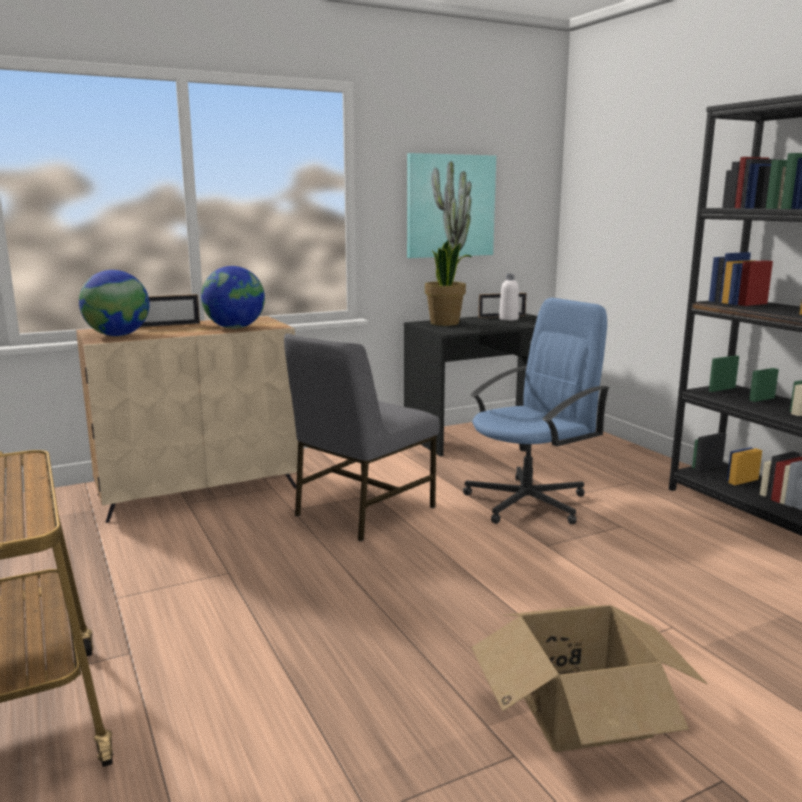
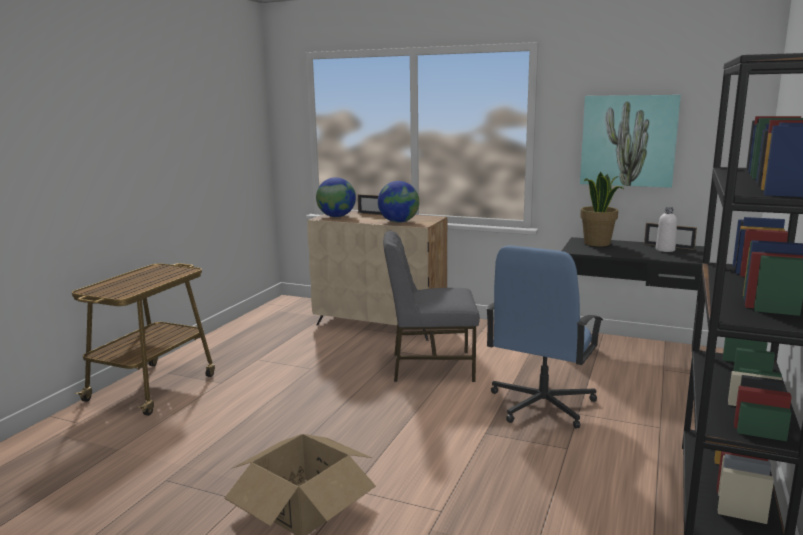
camera: 50 degrees right, 0 degrees up
blue office chair [463,298,610,524] -> blue office chair turned 105 degrees clockwise [485,245,603,429]

